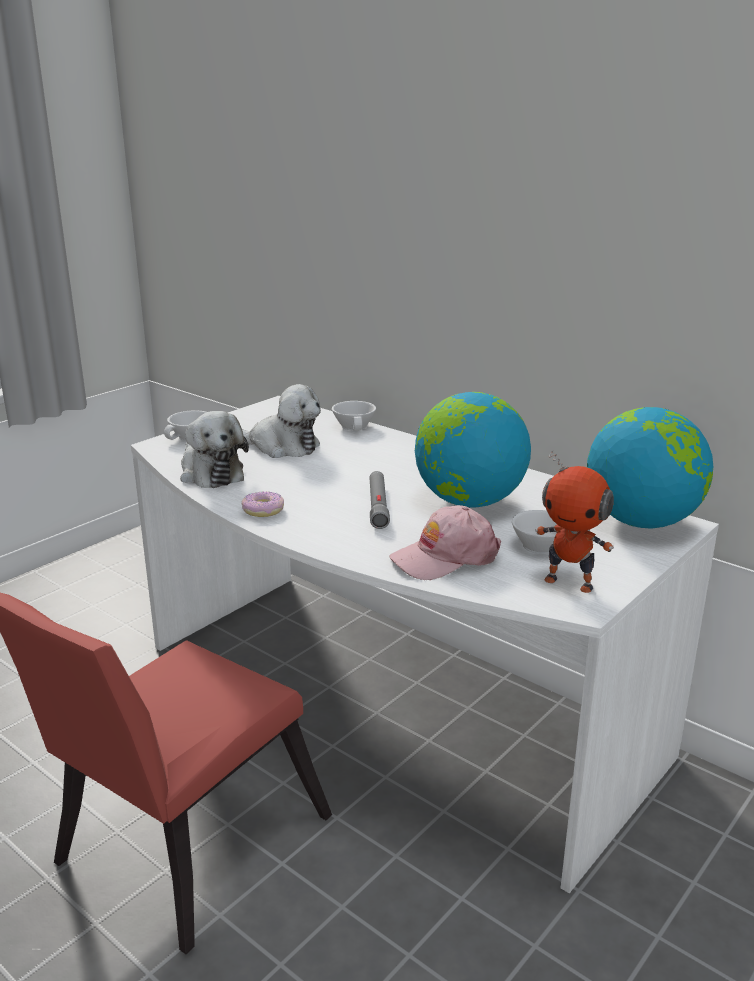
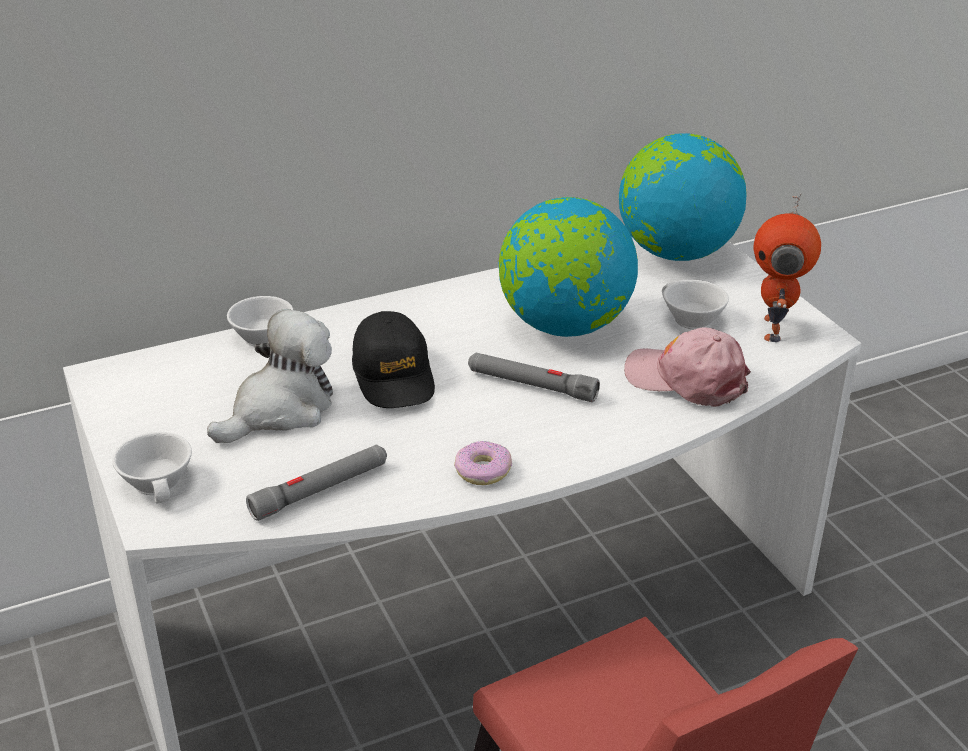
camera: 65 degrees left, 10 degrees up
plush toy [180,411,249,488] -> grey flashlight [246,445,387,521]
pink cap [390,505,501,580] -> pink cap turned 120 degrees clockwise [624,327,751,407]
toy robot [535,450,614,593] -> toy robot turned 135 degrees clockwise [754,193,821,342]
none -> black cap [352,311,435,408]

